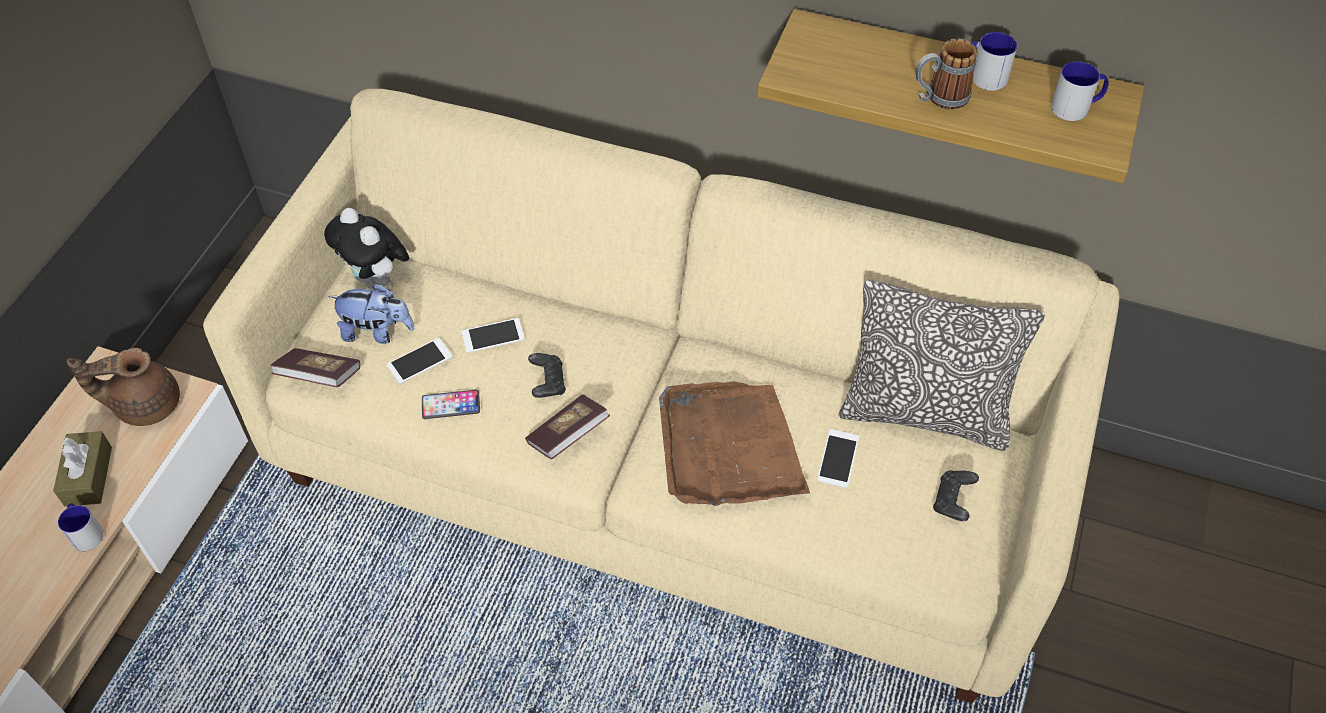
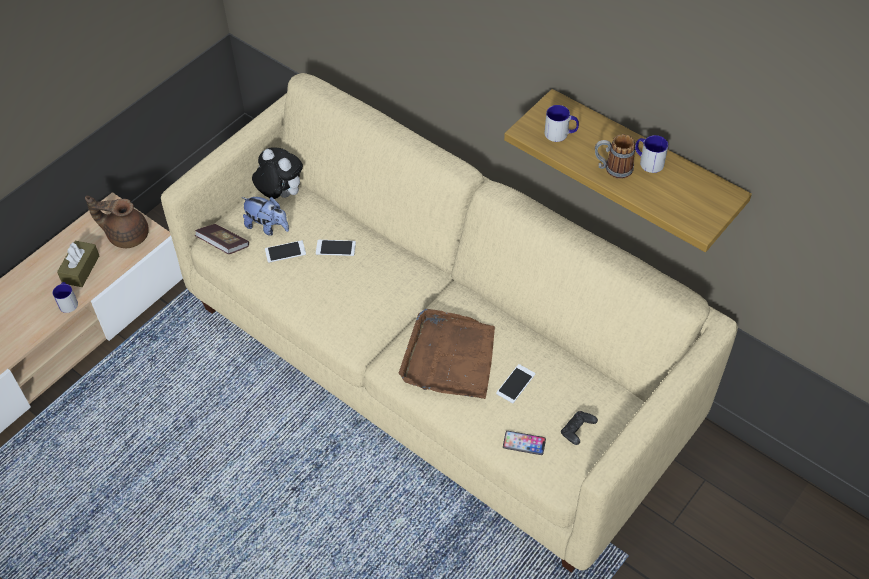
camera: 20 degrees right, 0 degrees up
plush toy [324,208,409,289] -> plush toy turned 150 degrees clockwise [252,147,303,199]
phone [422,390,480,419] -> phone moved to [503,431,546,455]
book [525,395,610,459] -> none
black game controller [528,353,566,398] -> none
pillow [839,280,1045,451] -> none
mug [1051,61,1109,121] -> mug moved to [544,105,579,142]

